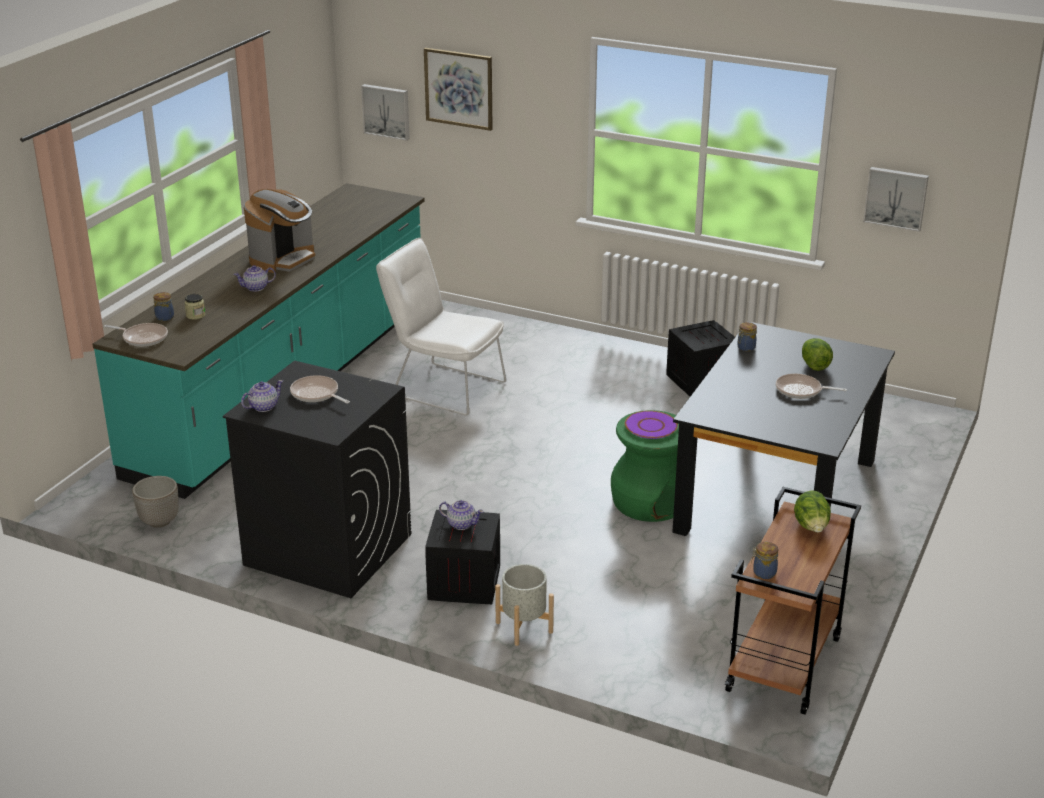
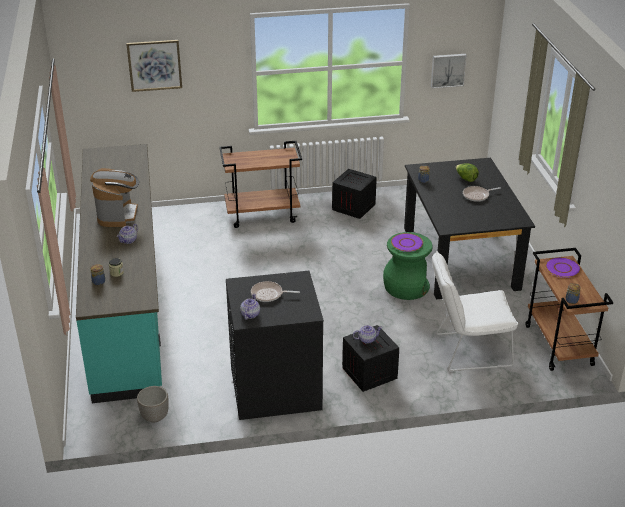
camera: 35 degrees left, 5 degrees up
frying pan [104,323,168,347] -> none
picture [361,84,410,141] -> none
white chair [376,238,506,416] -> white chair moved to [432,251,518,371]
grey planter [495,564,554,646] -> none
lettuce [794,490,831,533] -> purple plate [545,257,581,278]
none -> brown cart [219,141,302,228]

